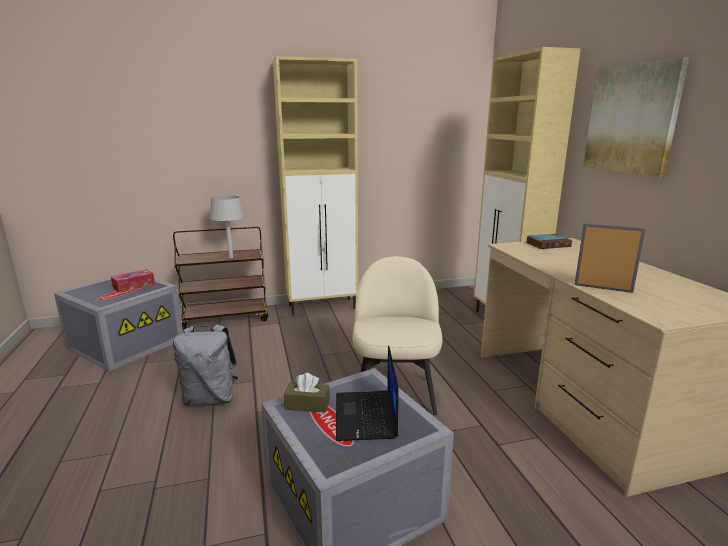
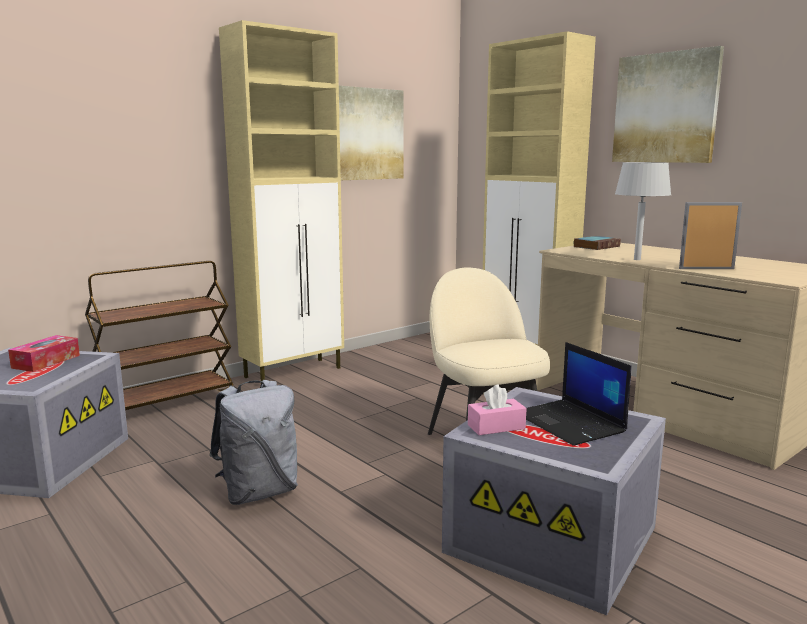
camera: 25 degrees left, 5 degrees down
grey table lamp [209,195,245,258] -> grey table lamp moved to [615,162,671,260]
brown tissue box [284,373,330,413] -> pink tissue box [468,385,526,435]
none -> picture [339,86,403,180]

